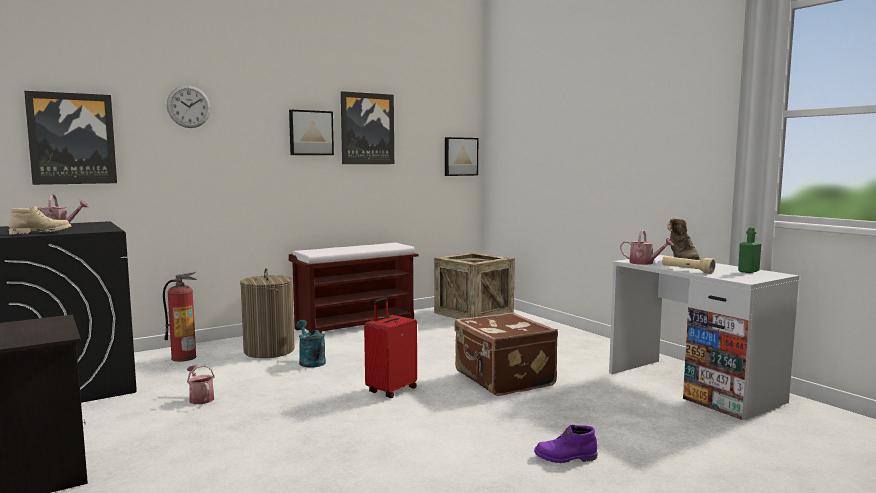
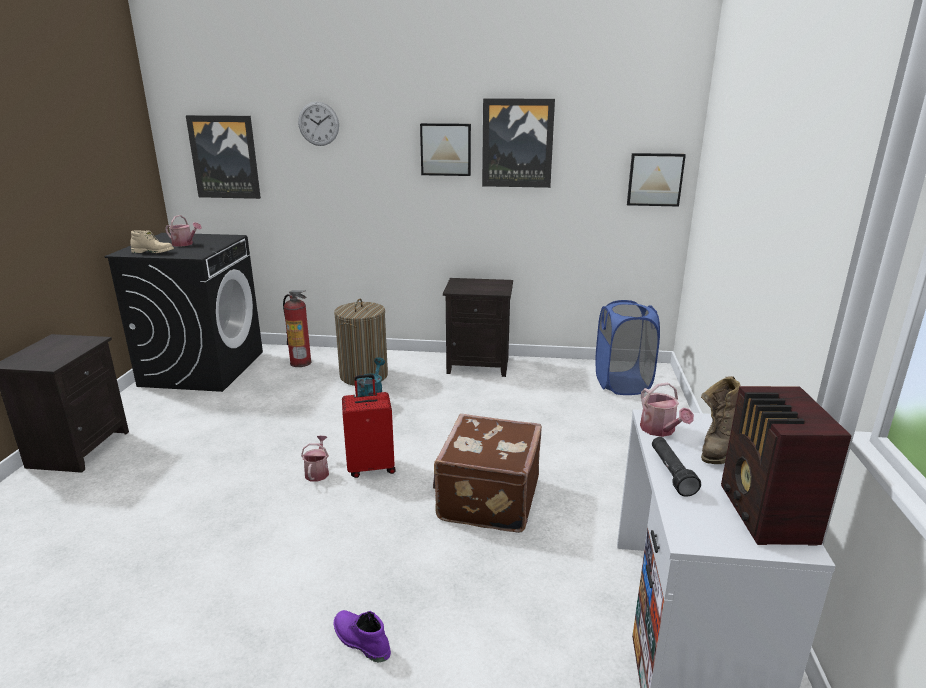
camera: 40 degrees right, 15 degrees up
watering can [187,365,215,404] -> watering can moved to [301,436,329,482]
brown bench [288,242,419,333] -> black nightstand [443,278,513,377]
crate [434,252,515,319] -> blue laundry basket [595,300,660,395]
beige flashlight [662,256,715,274] -> black flashlight [652,437,701,497]
green bottle [738,227,761,273] -> radio [721,386,852,546]

